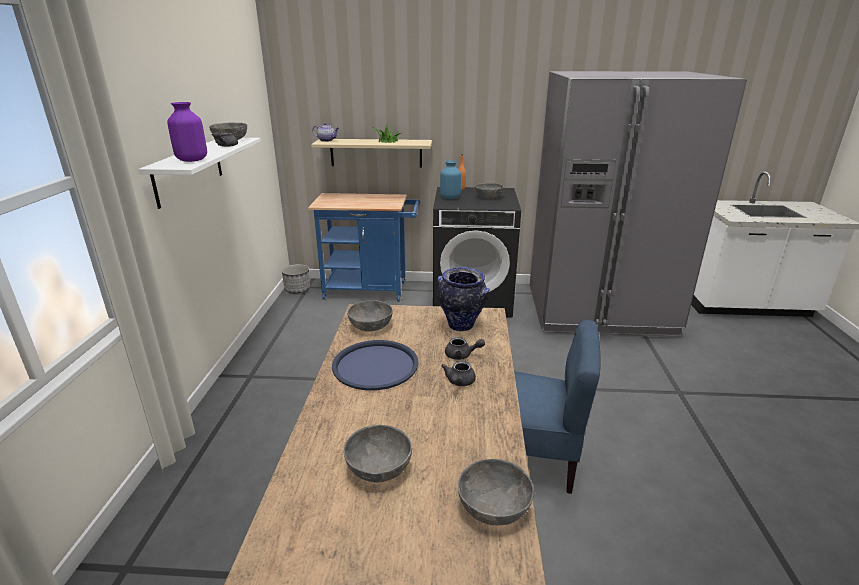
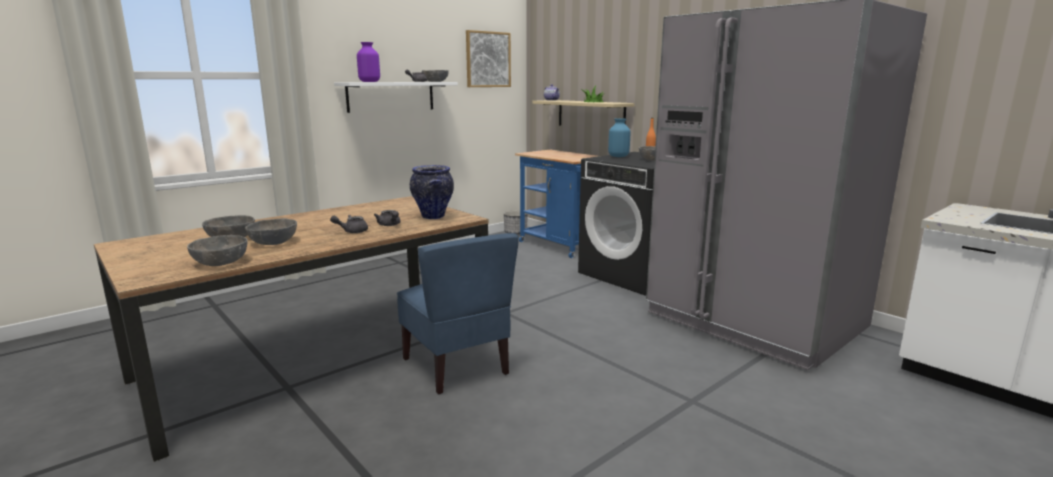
camera: 45 degrees right, 10 degrees down
blue tray [332,340,418,390] -> none
grey bowl [347,300,393,332] -> grey bowl moved to [245,218,297,245]
none -> picture [466,30,511,87]

